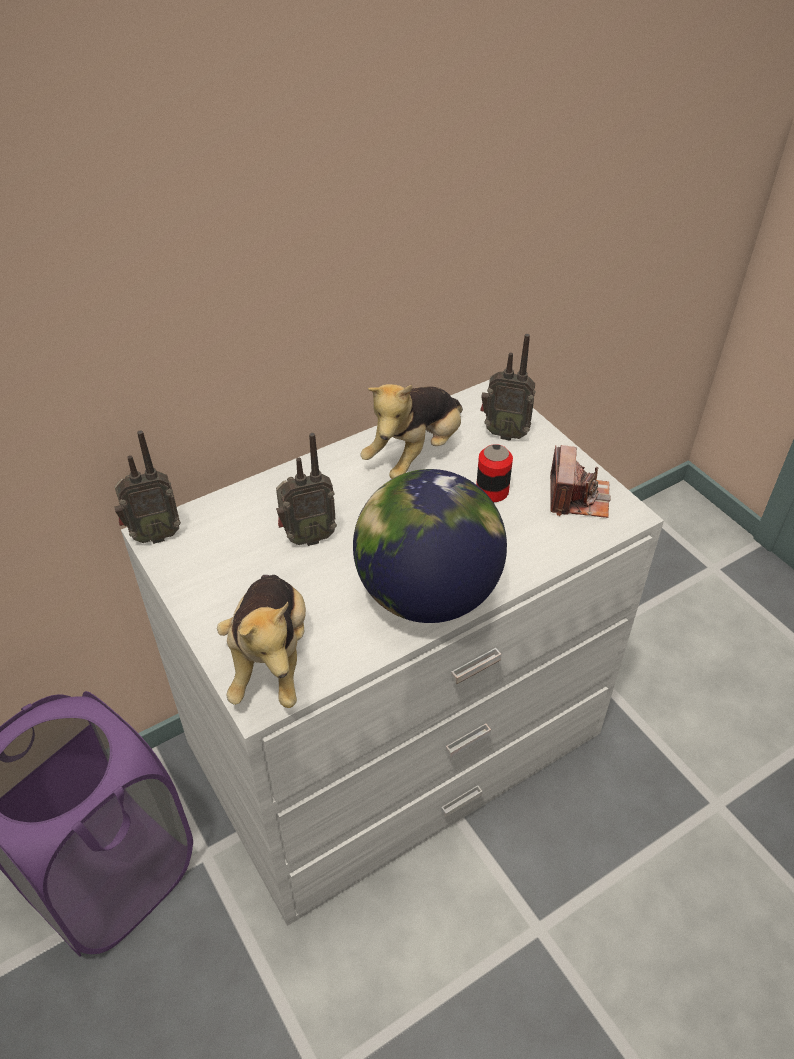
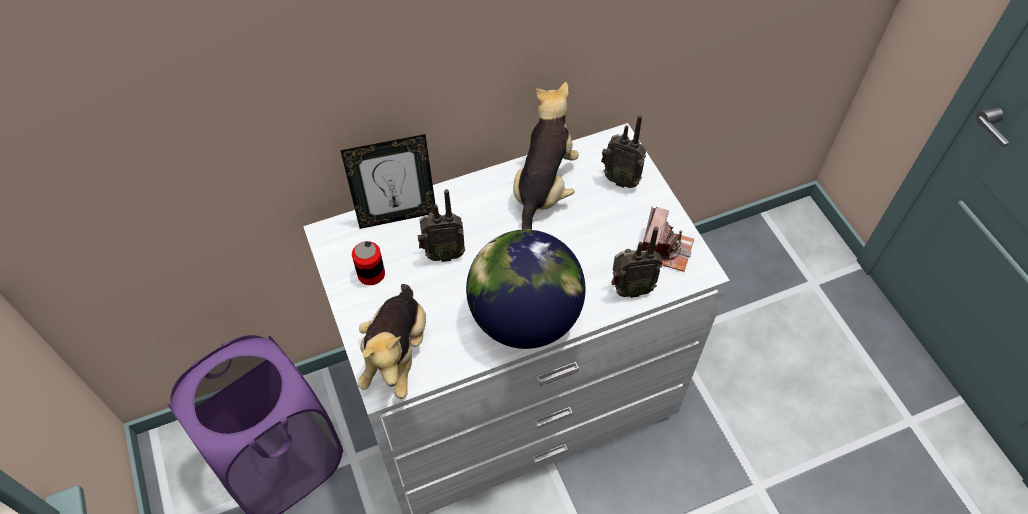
camera: 10 degrees right, 10 degrees up
radio [114,430,181,544] -> radio moved to [611,227,662,298]
plush toy [360,384,463,479] -> plush toy turned 150 degrees clockwise [513,82,579,230]
can [476,444,513,502] -> can moved to [352,241,385,285]
none -> picture frame [340,134,435,229]

